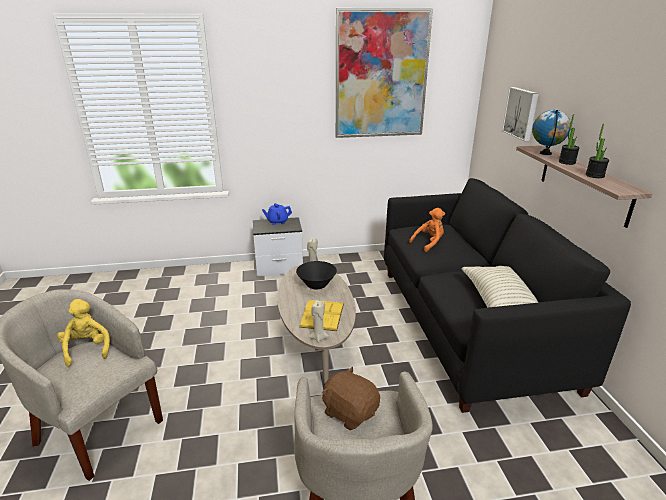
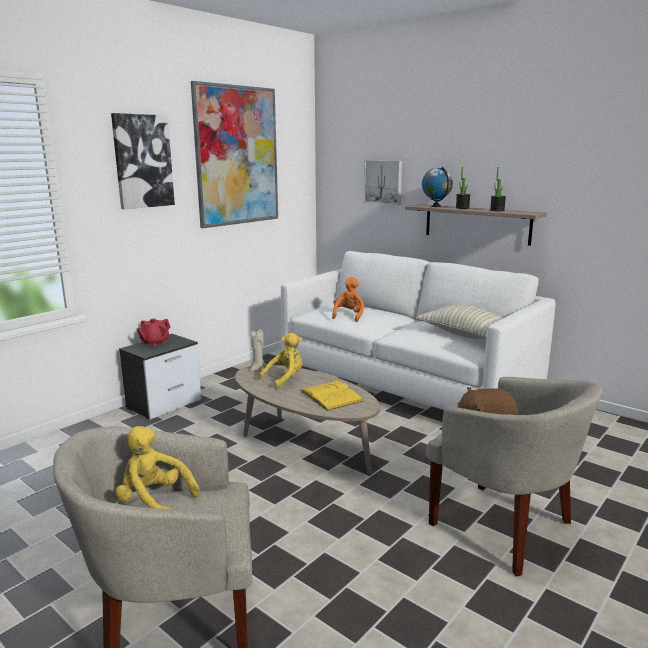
camera: 40 degrees left, 10 degrees down
blue teapot [262,203,292,225] -> red teapot [137,319,170,346]
black bowl [296,261,337,289] -> yellow plush toy [259,333,303,389]
beige candle [308,300,329,342] -> none
black sofa [384,178,631,413] -> white sofa [281,251,556,410]
none -> picture [111,113,175,209]

